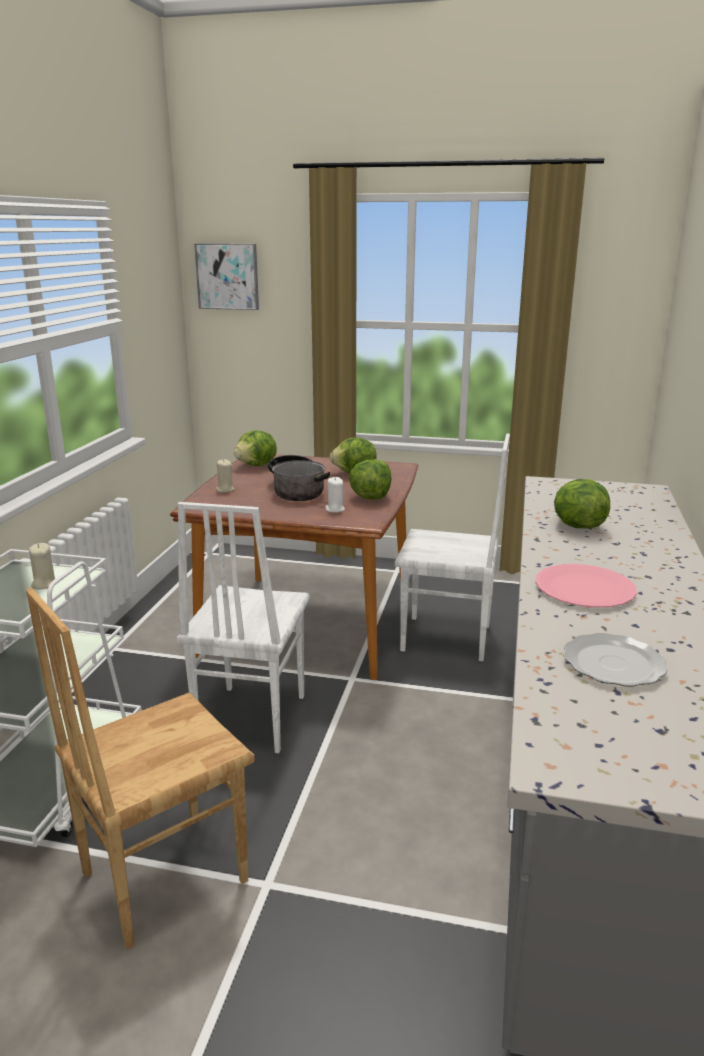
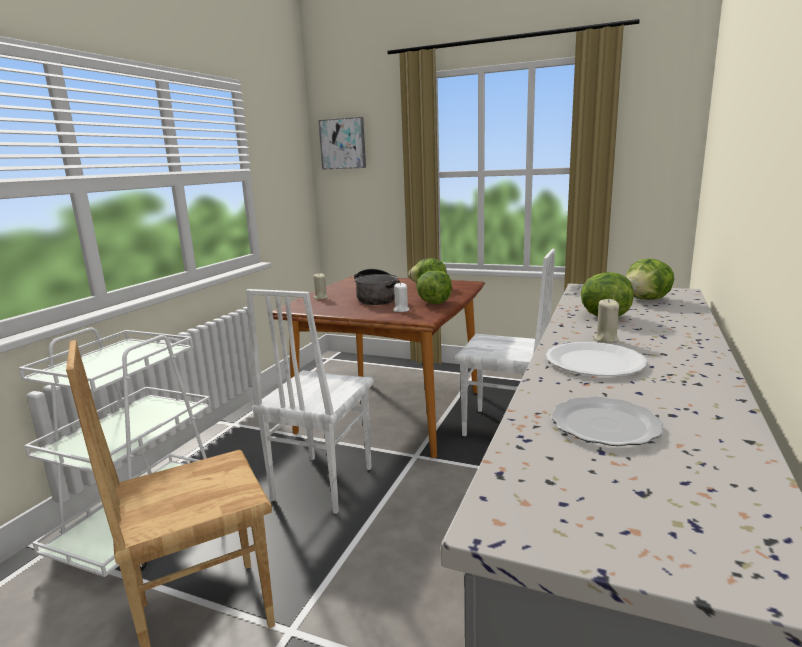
camera: 10 degrees right, 5 degrees down
beige candle [29,543,56,590] -> beige candle moved to [593,299,619,343]
lettuce [234,430,277,466] -> lettuce moved to [626,259,674,300]
pink plate [535,564,637,608] -> white plate [546,342,647,376]

